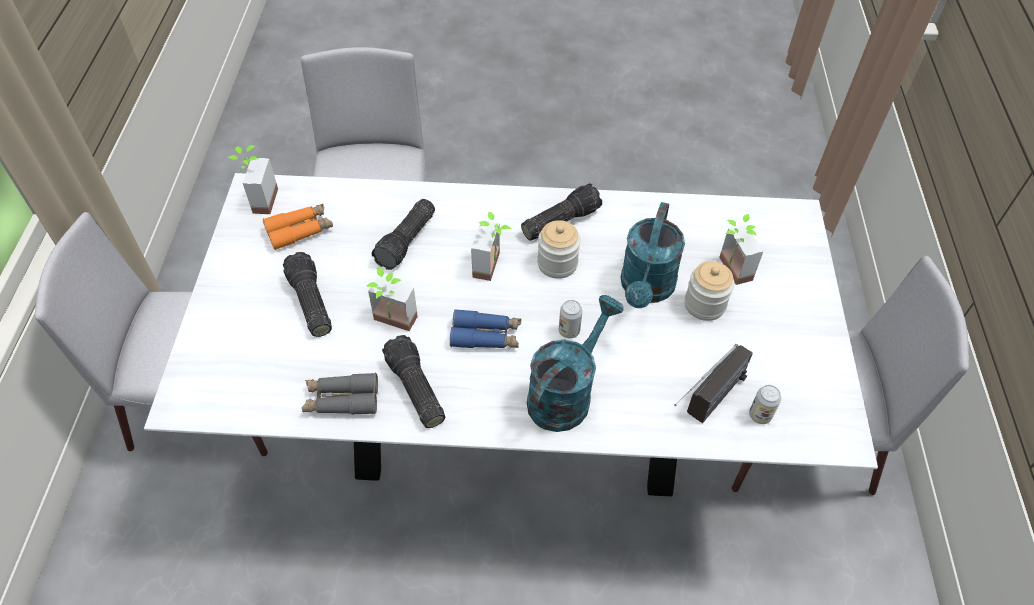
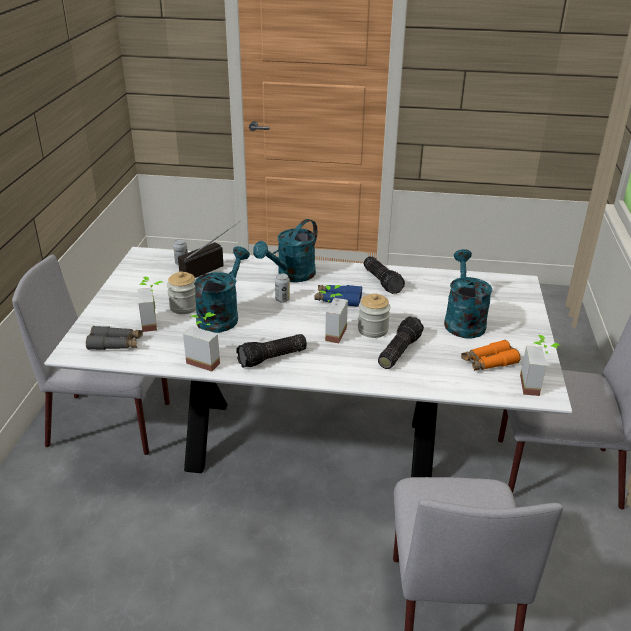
camera: 175 degrees left, 20 degrees down
flashlight [283,252,332,337] -> turquoise watering can [444,249,493,339]
grey binoculars [302,373,378,415] -> grey binoculars moved to [86,326,143,350]
potted plant [366,267,418,331] -> potted plant moved to [183,312,220,372]
jar [537,220,581,279] -> jar moved to [358,293,390,338]

